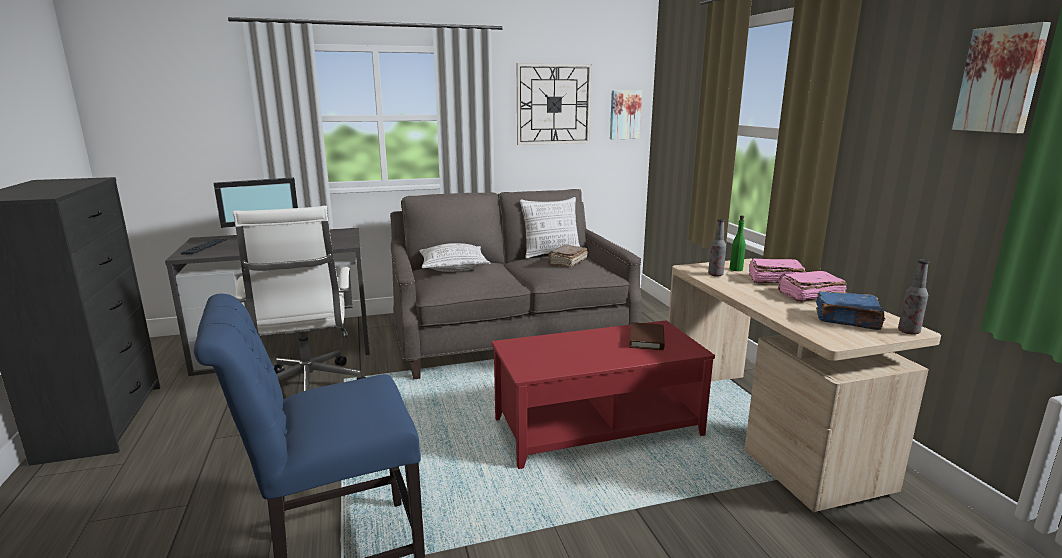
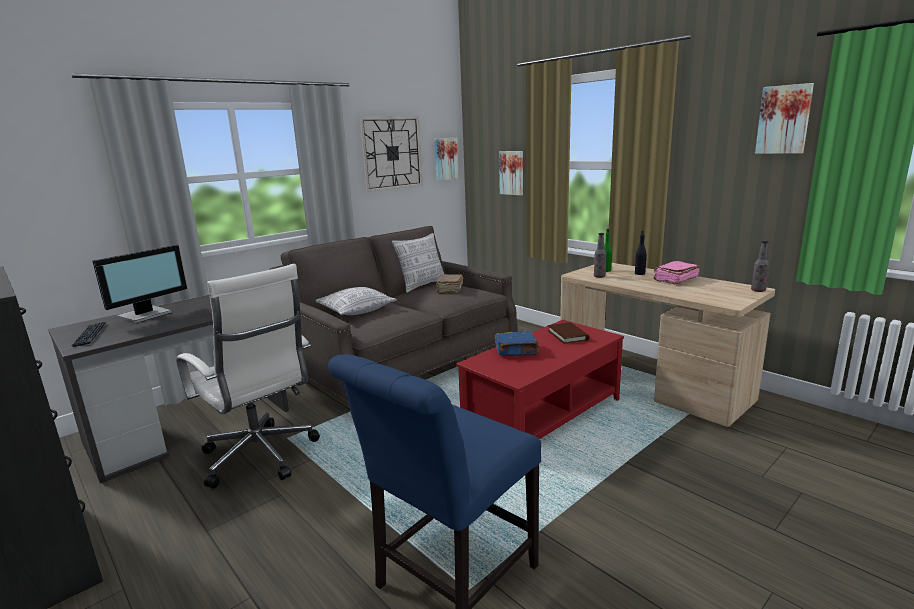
camera: 25 degrees left, 0 degrees up
pink book [749,258,805,283] -> black bottle [635,231,647,275]
blue book [816,291,885,330] -> blue book moved to [495,330,539,356]
none -> picture [499,151,523,195]

